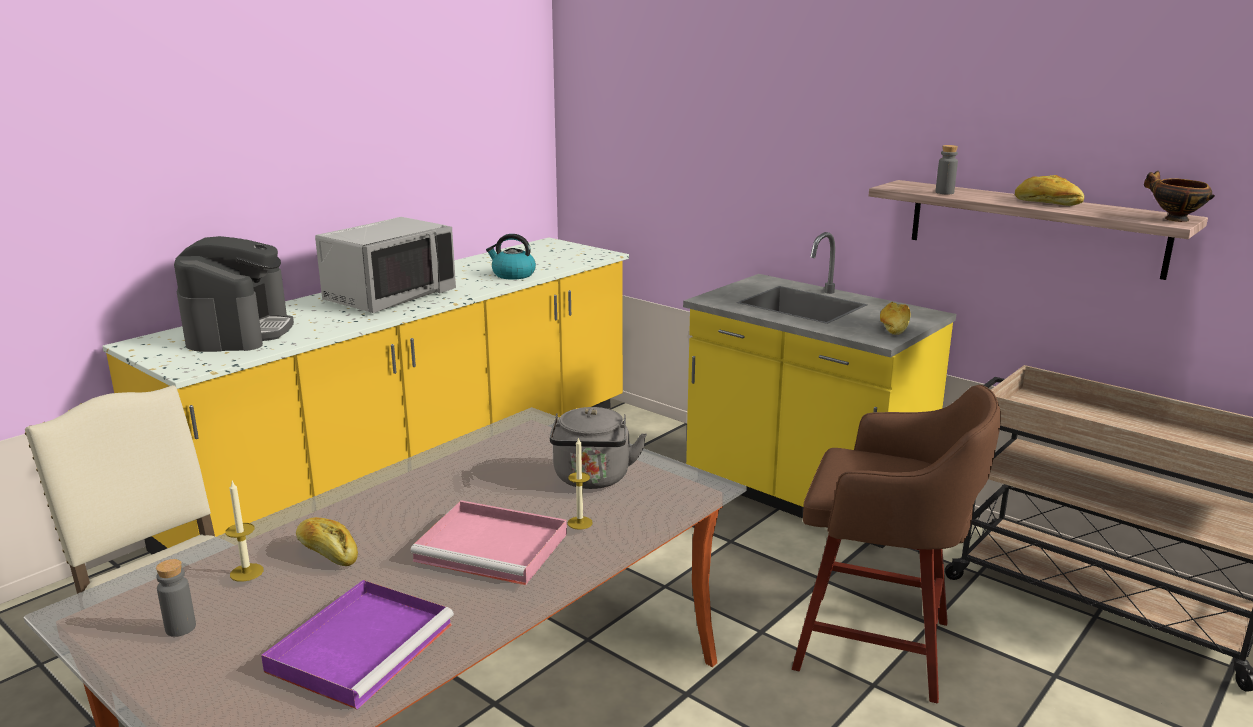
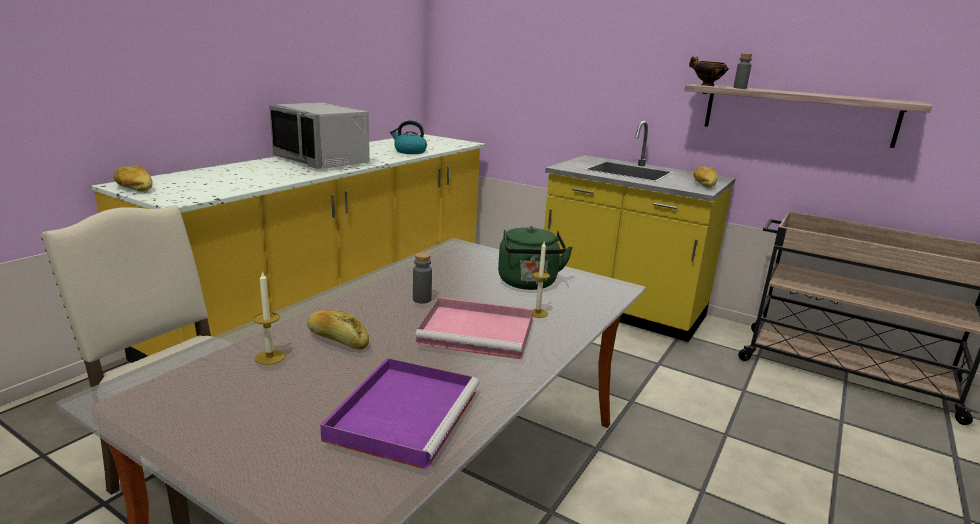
camera: 10 degrees left, 0 degrees up
grey bottle [156,559,196,637] -> grey bottle moved to [413,252,432,303]
coffee machine [174,236,294,352] -> none
grey microwave [315,217,456,313] -> grey microwave turned 105 degrees clockwise [269,103,370,169]
grey kettle [550,407,647,489] -> green kettle [498,226,573,290]
brown stool [792,384,1001,703] -> none
bread [1015,175,1084,206] -> bread moved to [114,166,153,192]
bowl [1144,171,1215,222] -> bowl moved to [689,57,729,86]

